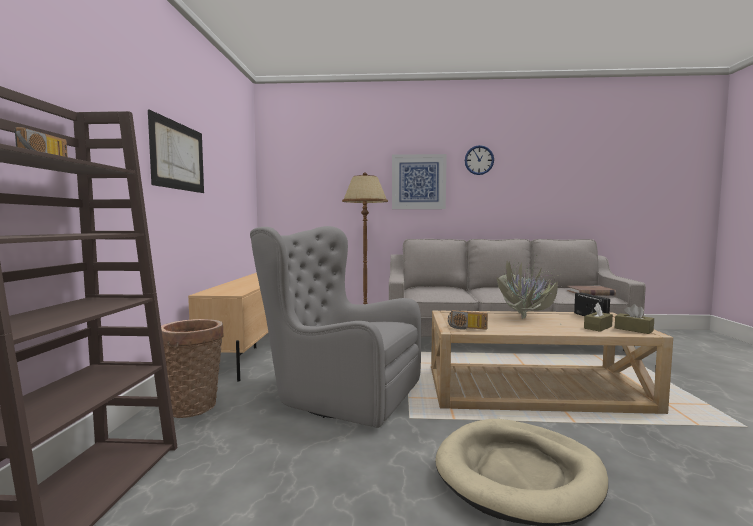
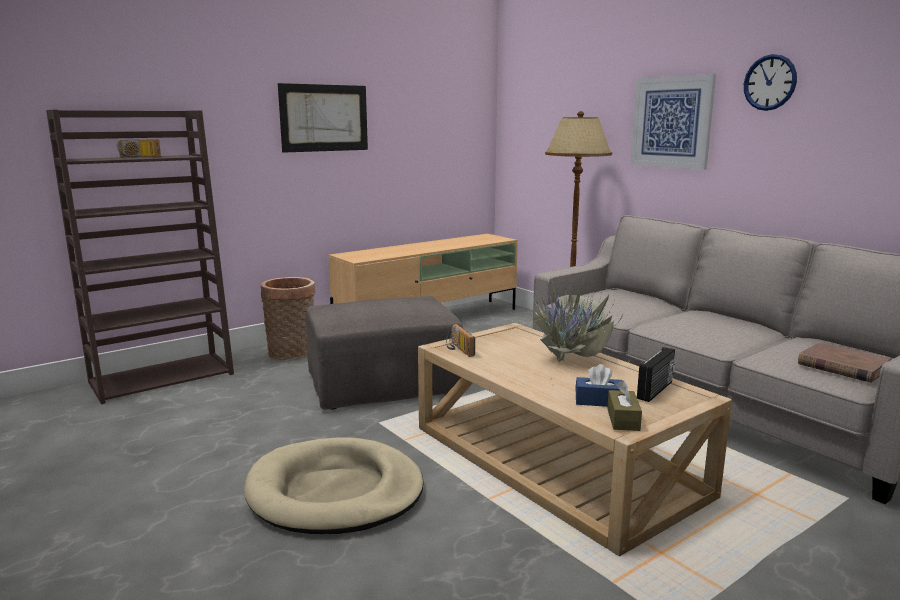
camera: 50 degrees right, 10 degrees up
grey armchair [250,226,421,428] -> grey ottoman [305,296,463,410]
brown tissue box [584,303,613,332] -> blue tissue box [575,364,622,407]

